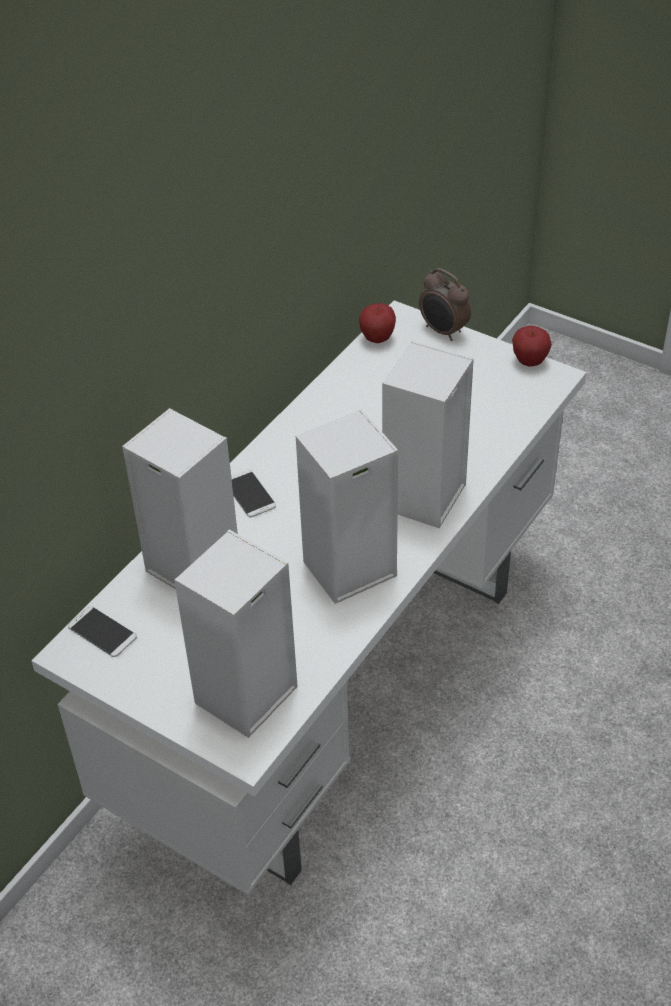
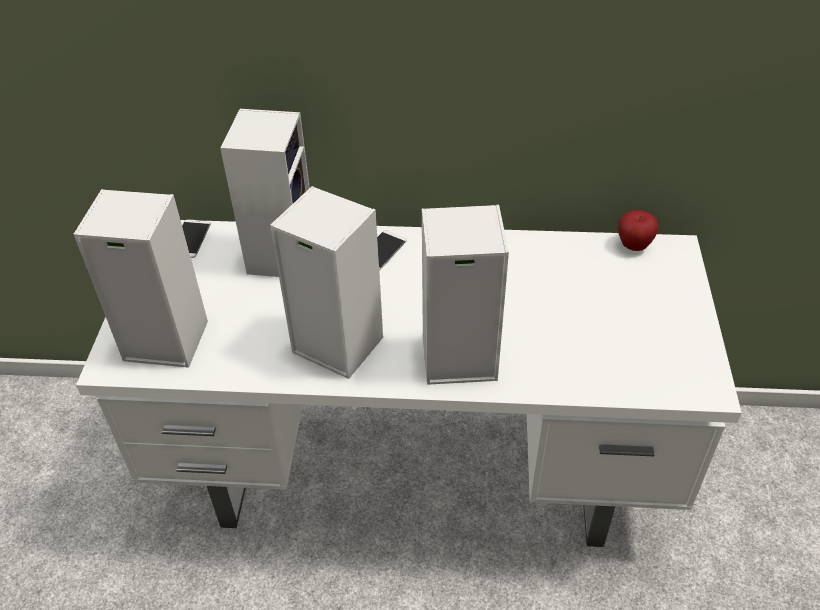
camera: 60 degrees right, 0 degrees up
alarm clock [419,268,471,341] -> none
apple [512,326,552,367] -> none

